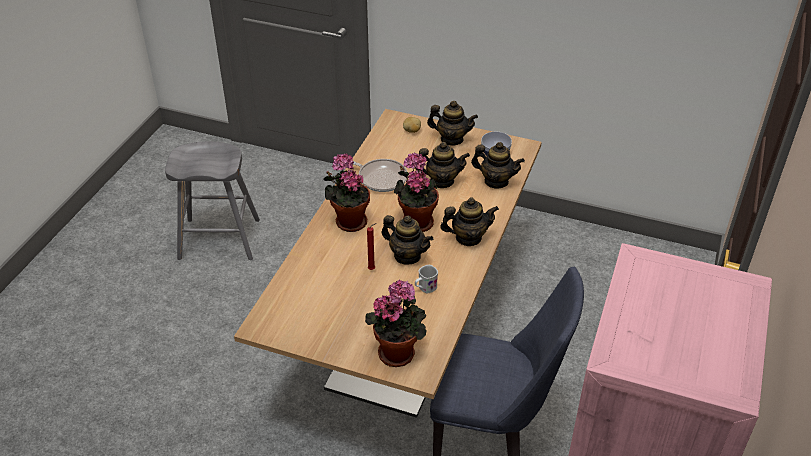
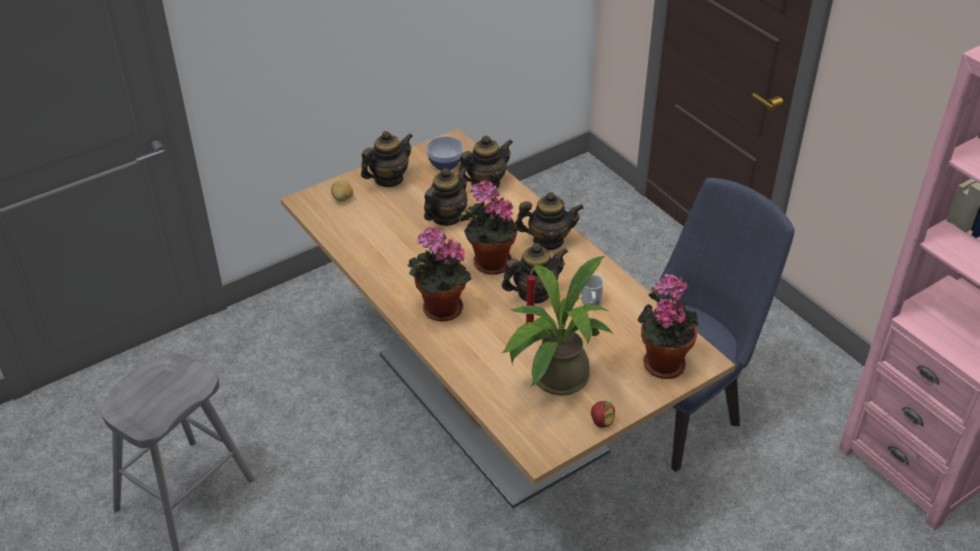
camera: 55 degrees left, 0 degrees up
frying pan [353,159,408,192] -> none
teapot [440,198,499,246] -> teapot turned 60 degrees clockwise [515,192,584,250]
none -> potted plant [502,256,613,396]
none -> apple [591,401,615,428]

